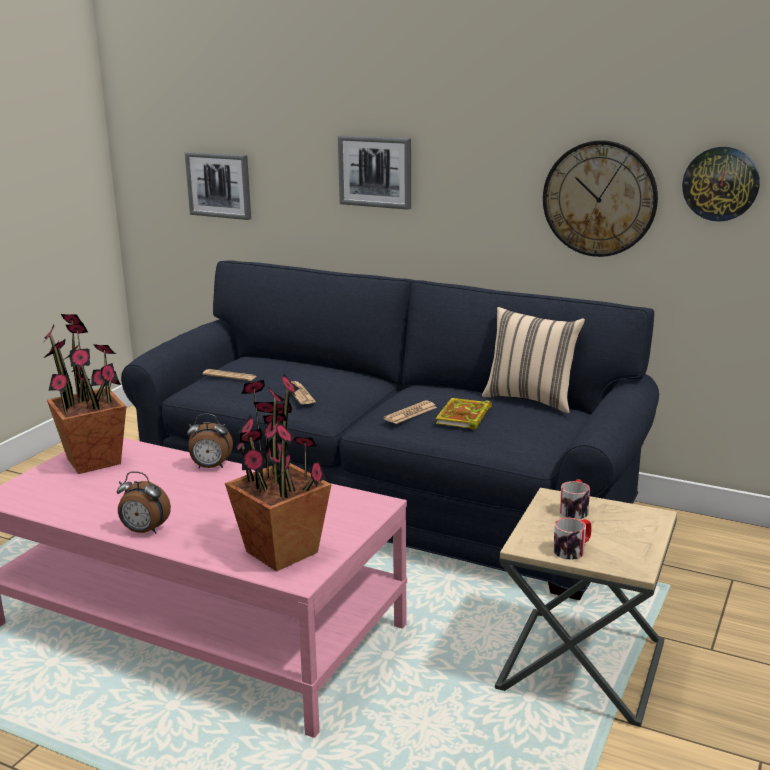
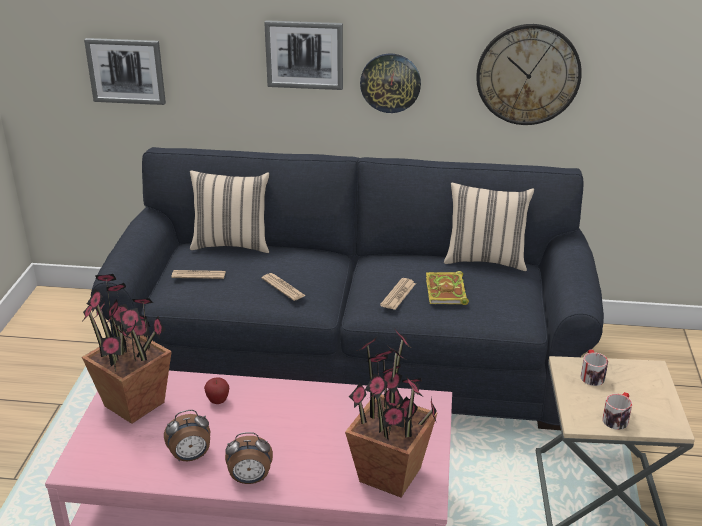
camera: 20 degrees left, 10 degrees up
alarm clock [187,413,233,468] -> alarm clock moved to [164,410,210,461]
wall clock [682,147,760,222] -> wall clock moved to [360,53,421,113]
none -> beige pillow [190,170,269,253]
none -> apple [204,378,229,404]

